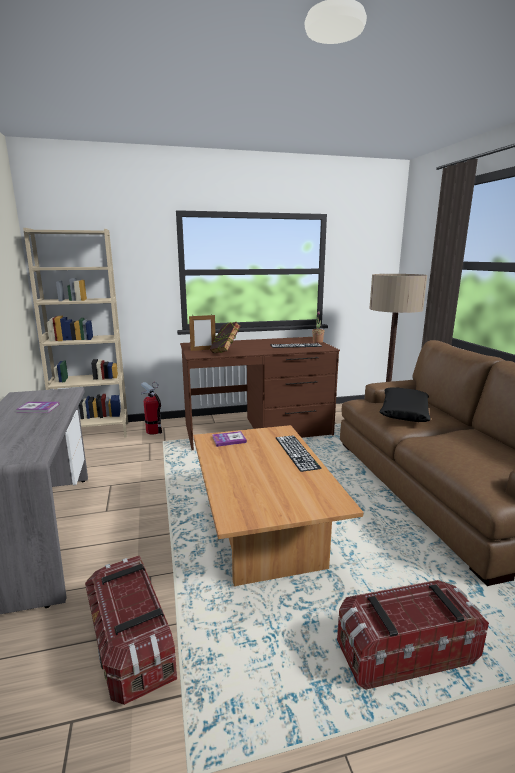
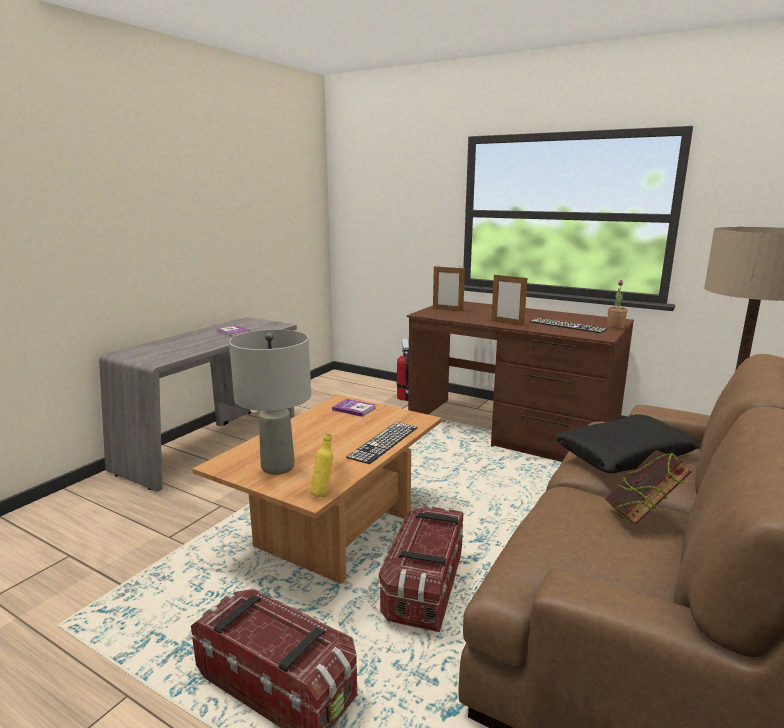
camera: 45 degrees right, 0 degrees up
beige bookcase [23,228,128,438] -> none
storage box [85,555,177,705] -> storage box moved to [379,505,463,632]
book [209,322,241,353] -> book moved to [605,450,692,525]
none -> grey table lamp [229,330,311,475]
none -> yellow bottle [311,433,333,497]
none -> picture frame [491,275,527,326]

